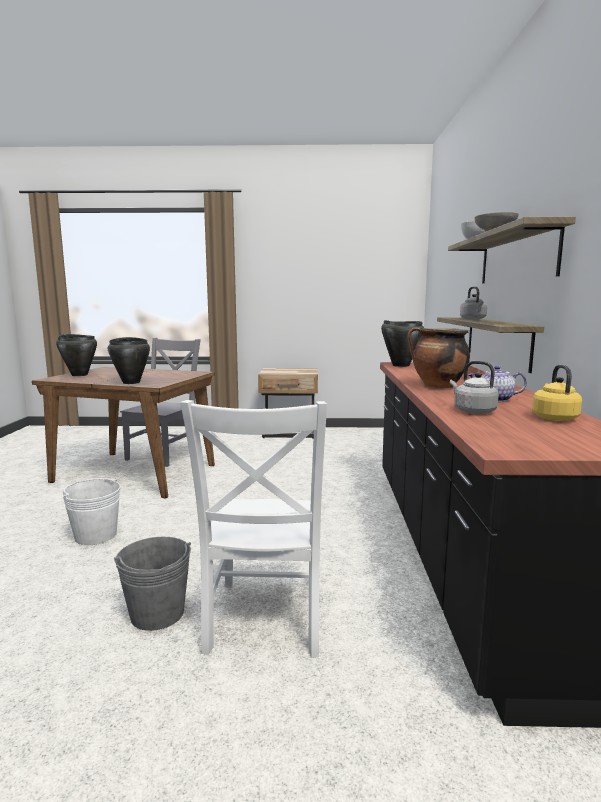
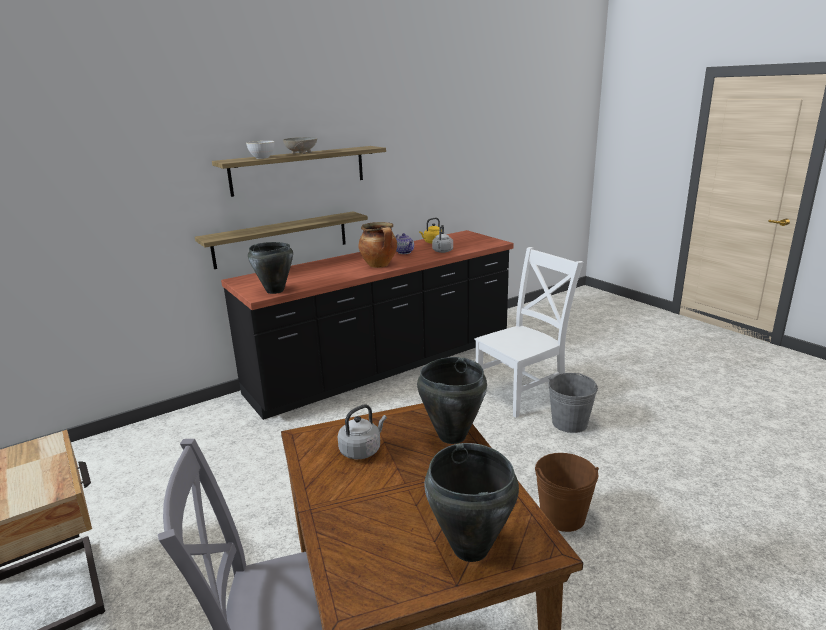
camera: 125 degrees left, 10 degrees up
white bucket [62,478,121,545] -> brown bucket [535,453,599,532]
grey kettle [460,287,487,320] -> grey kettle moved to [338,404,387,459]

